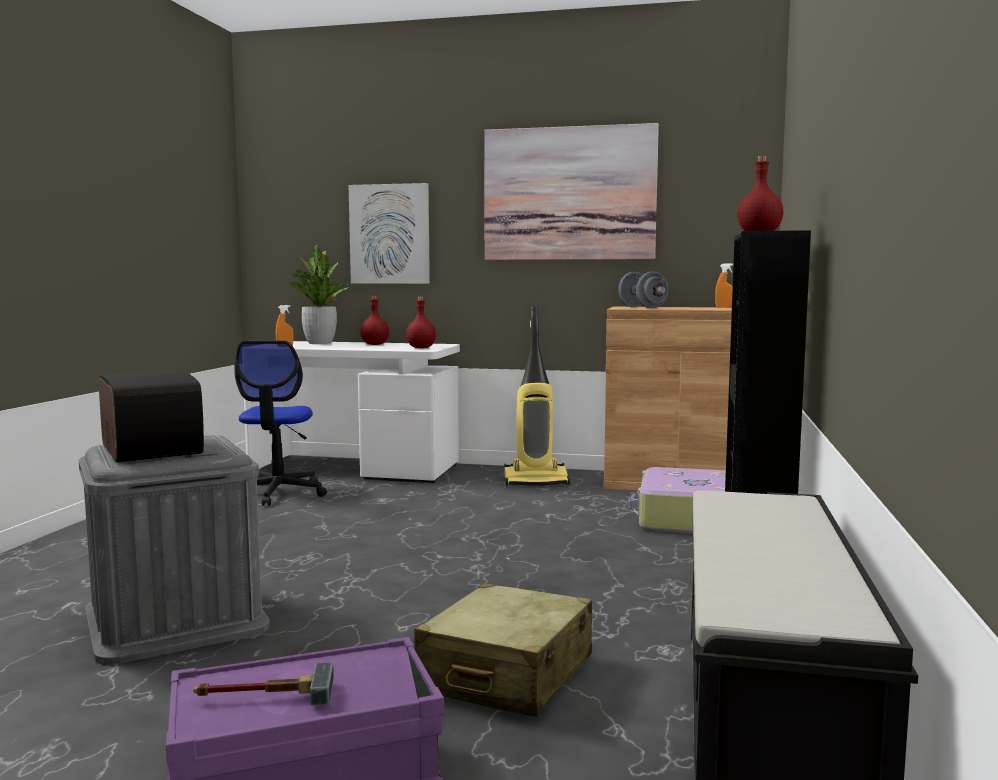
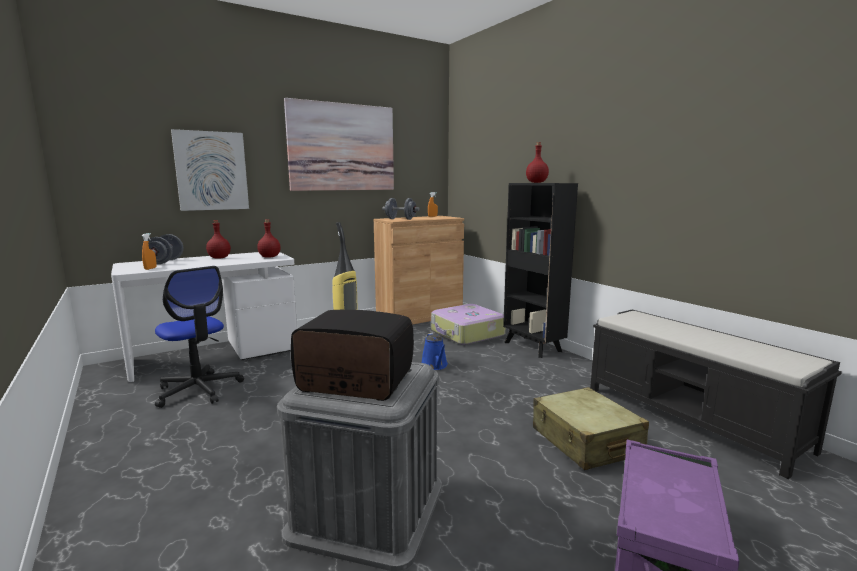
camera: 45 degrees left, 5 degrees up
hammer [193,662,334,705] -> none
potted plant [289,245,347,344] -> grey dumbbell [148,234,183,264]
none -> blue watering can [421,333,448,370]

